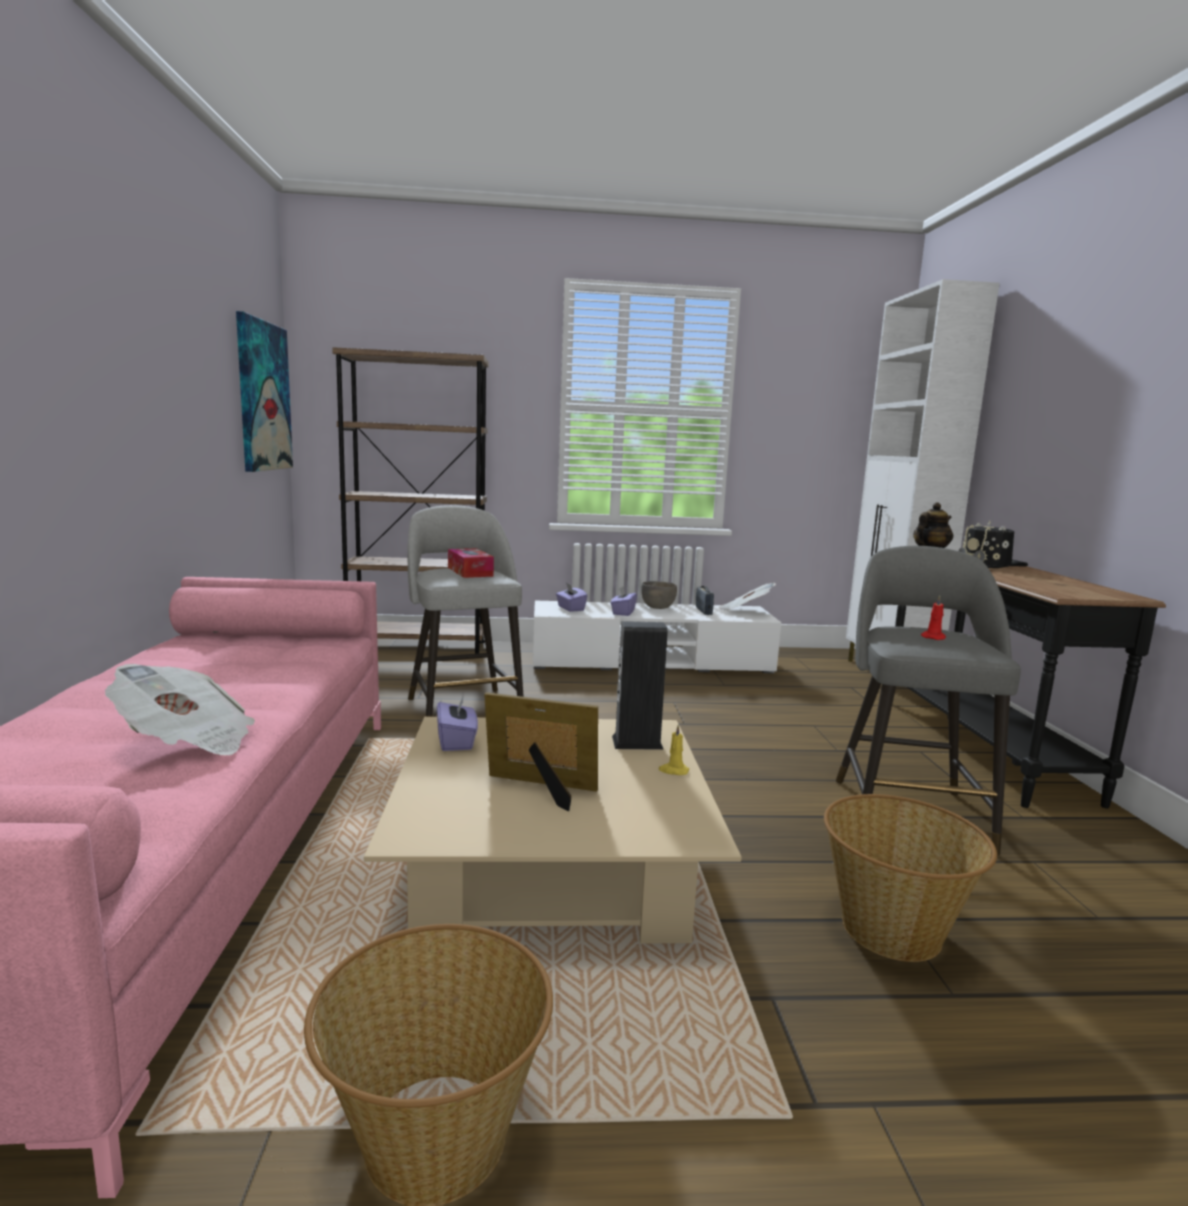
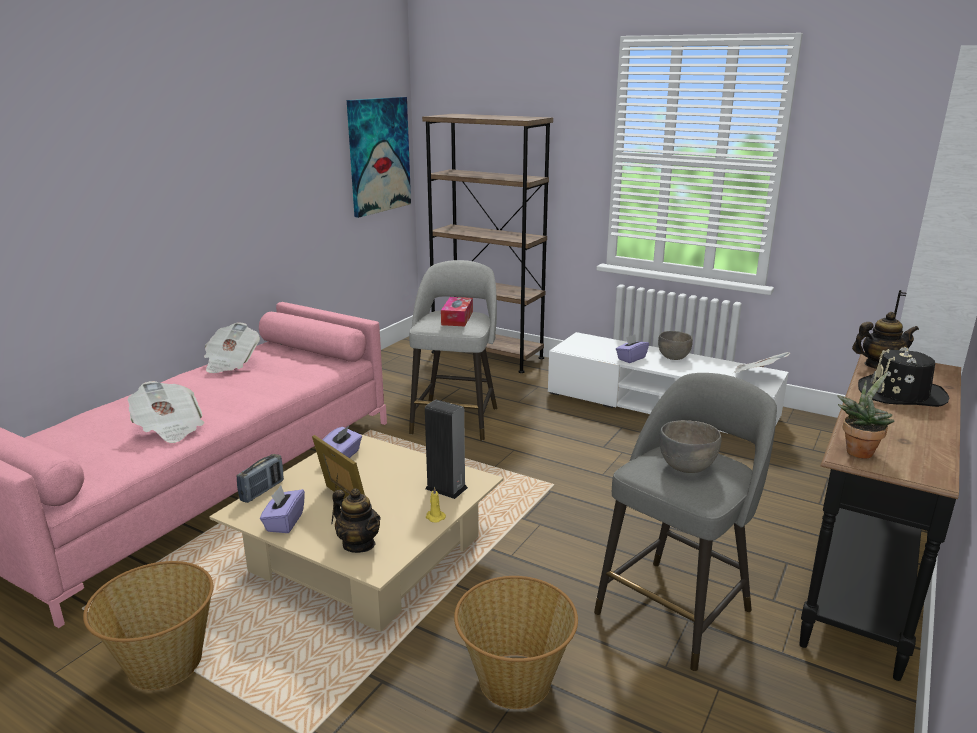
camera: 35 degrees right, 10 degrees up
purple tissue box [556,583,587,612] -> purple tissue box moved to [260,485,305,533]
radio [696,586,714,615] -> radio moved to [237,454,284,503]
red candle [921,595,946,640] -> grey bowl [659,420,721,473]
none -> newspaper [204,323,260,373]
none -> teapot [332,489,381,553]
none -> potted plant [837,373,894,459]

